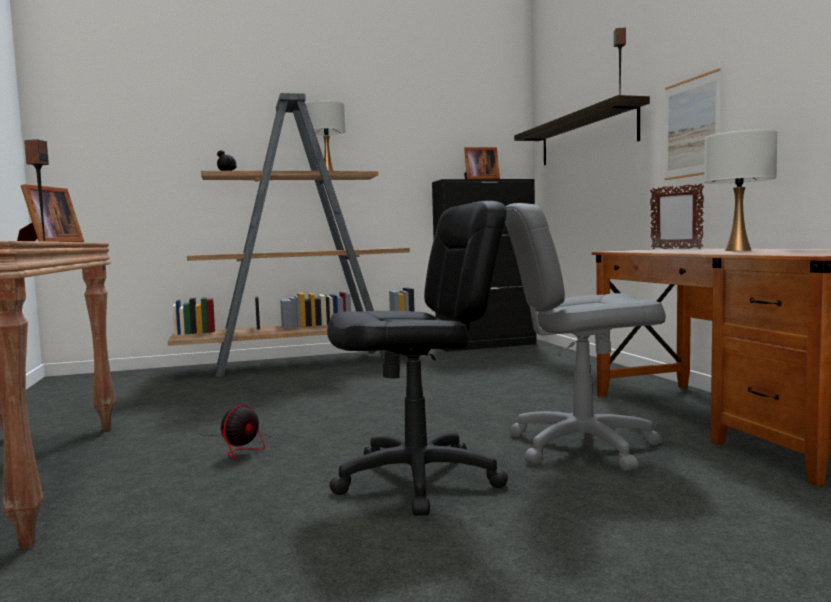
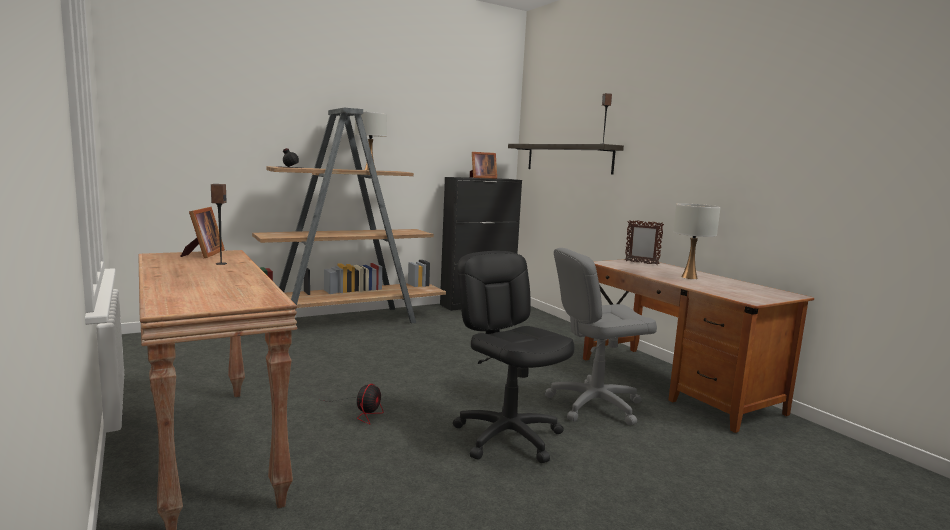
camera: 15 degrees left, 5 degrees up
black office chair [327,201,508,516] -> black office chair turned 90 degrees counterclockwise [453,251,575,463]
picture [665,68,720,180] -> none

